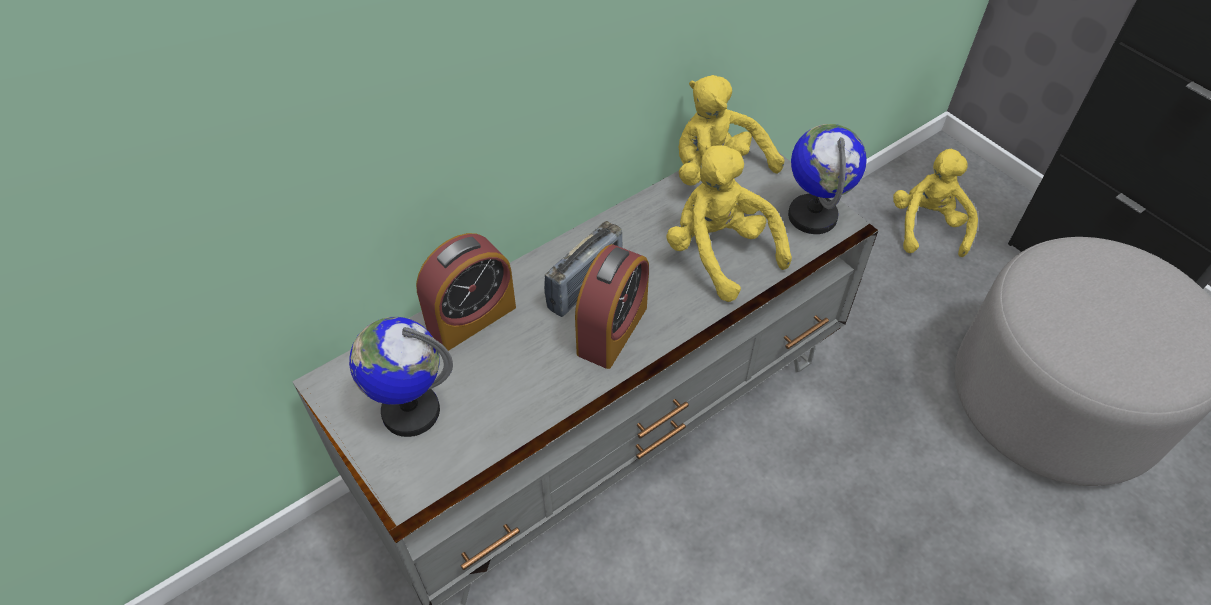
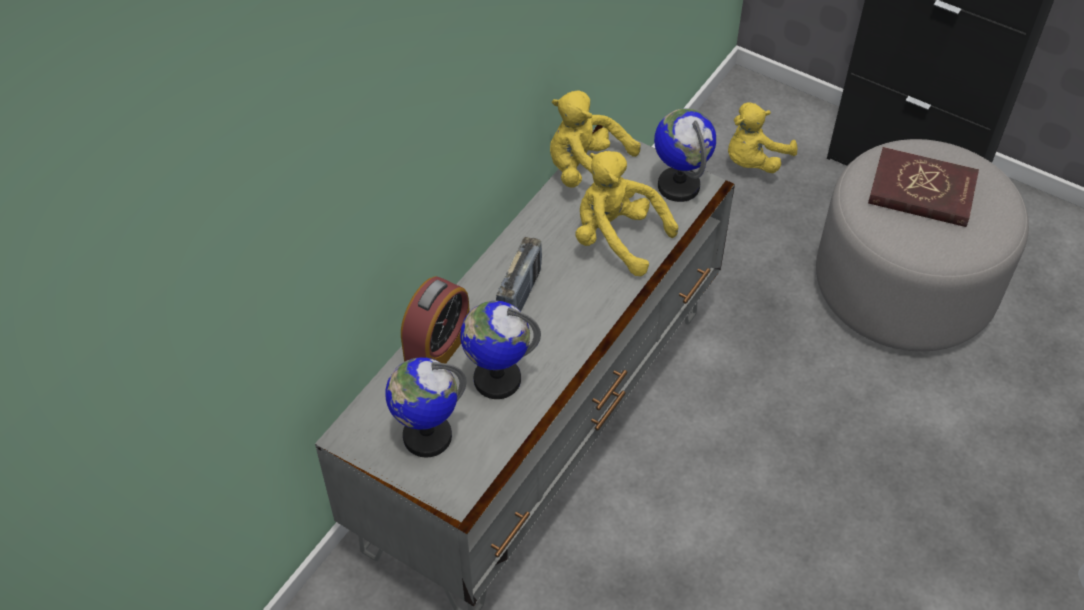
camera: 20 degrees left, 0 degrees up
alarm clock [575,244,649,369] -> none
yellow plush toy [893,149,978,257] -> yellow plush toy turned 120 degrees counterclockwise [728,102,797,173]
none -> globe [460,300,541,399]
none -> red book [868,147,979,227]

